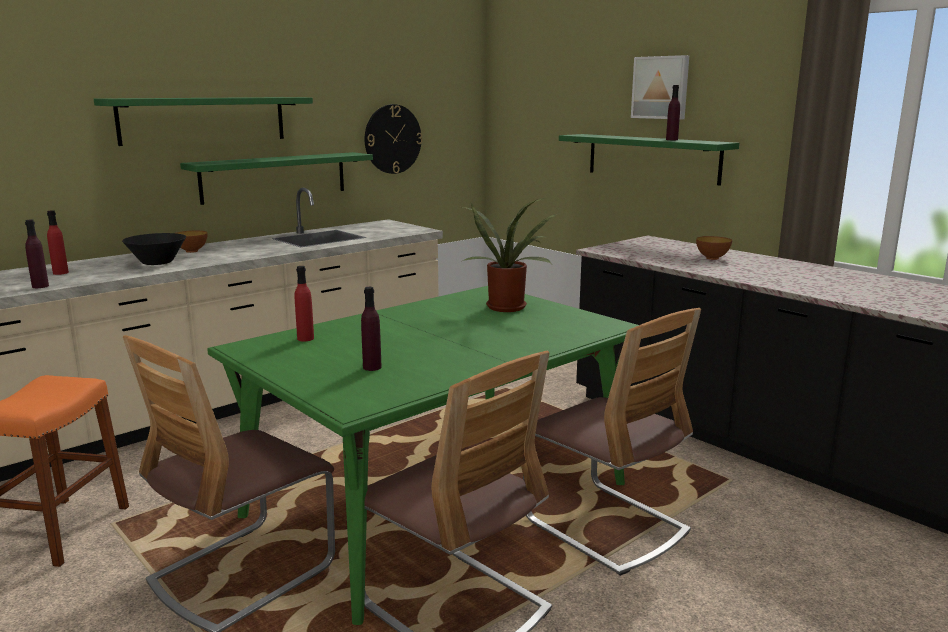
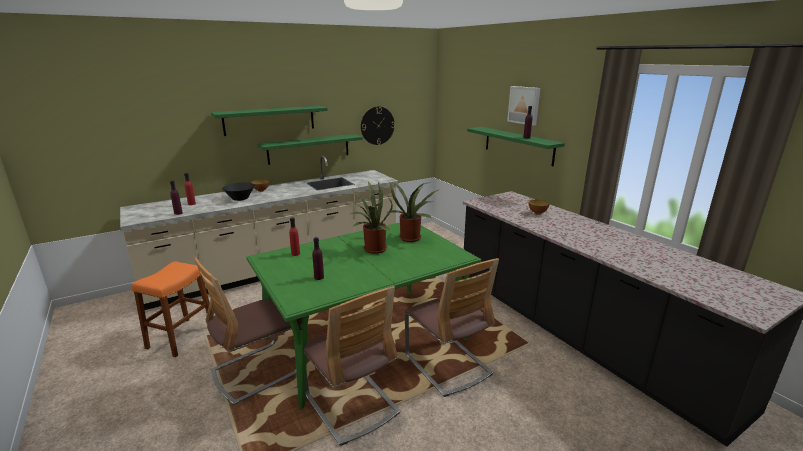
camera: 10 degrees right, 5 degrees up
none -> potted plant [351,182,393,254]

